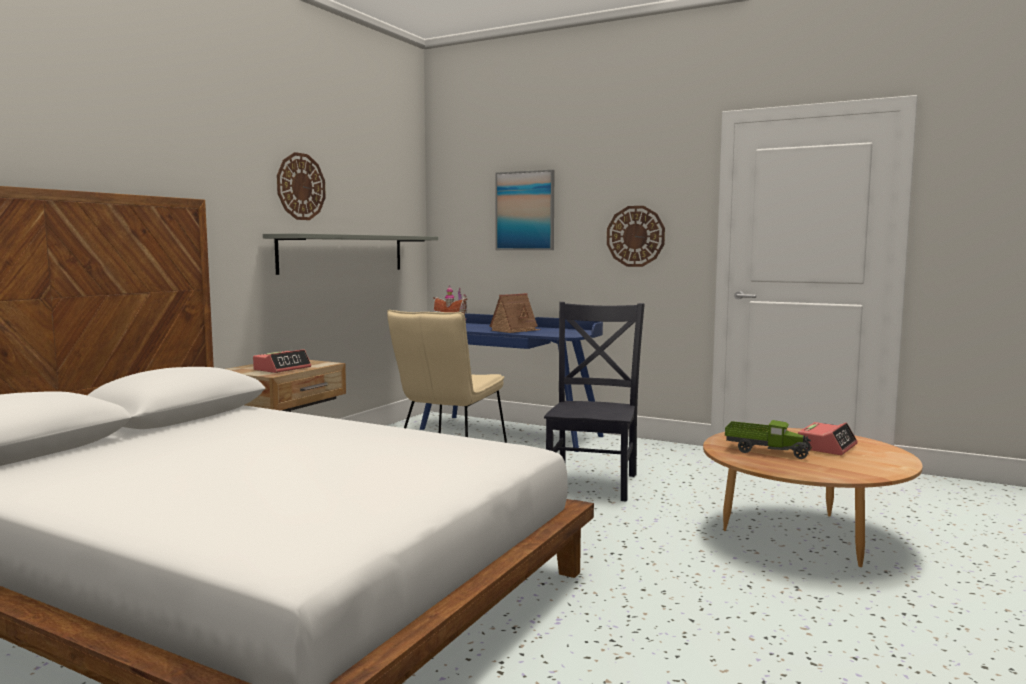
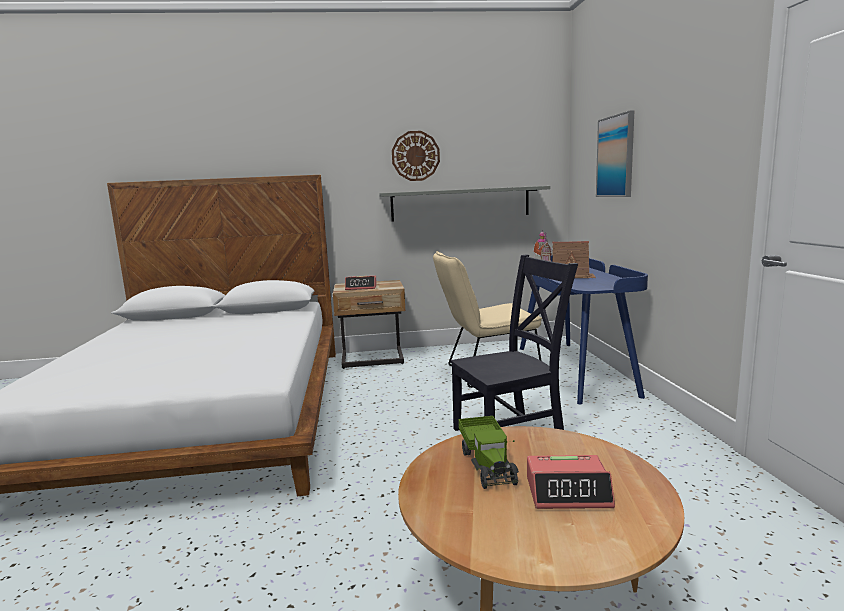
camera: 55 degrees right, 5 degrees up
wall clock [607,206,665,267] -> none

